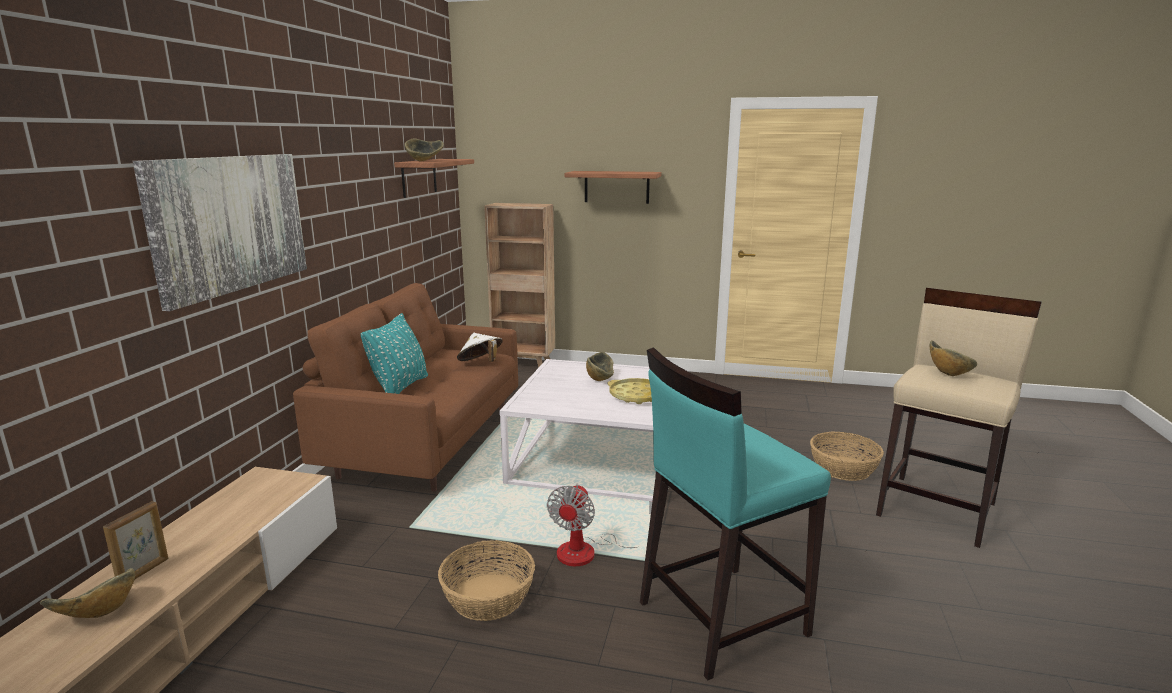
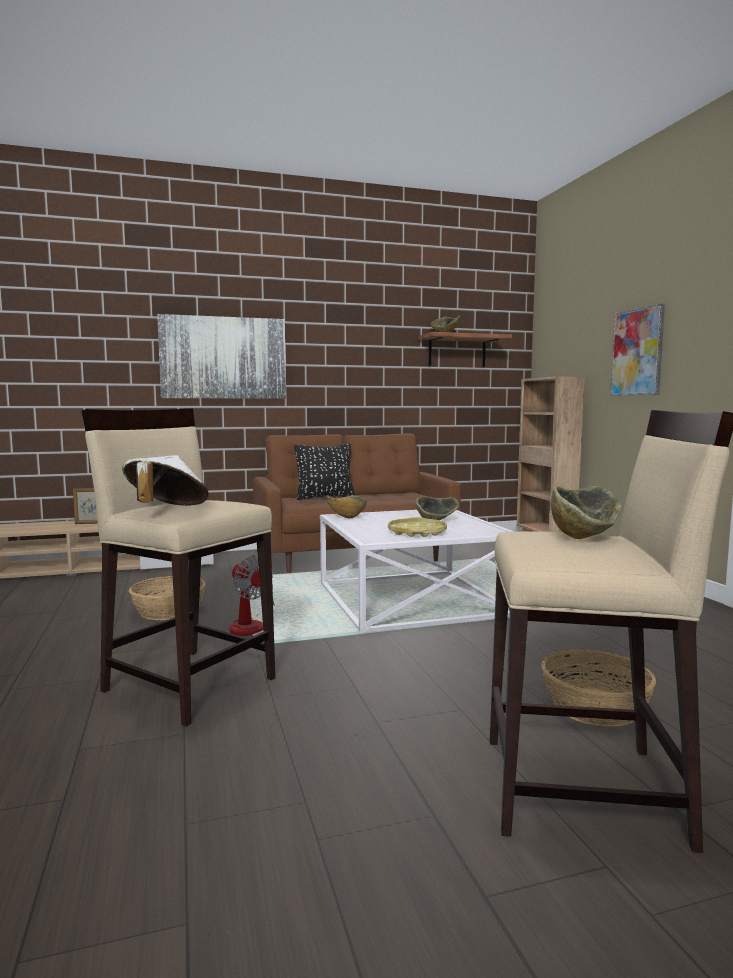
camera: 60 degrees right, 10 degrees down
bowl [40,568,135,618] -> bowl moved to [325,495,367,518]
turquoise pillow [361,313,428,394] -> black pillow [294,444,356,500]
white hat [457,333,503,362] -> white hat moved to [122,455,209,506]
fan [547,484,652,566] -> fan turned 120 degrees counterclockwise [229,555,276,636]
shelf [564,171,661,204] -> picture [610,303,665,396]
turquoise stool [640,347,831,680] -> beige stool [82,408,275,727]

